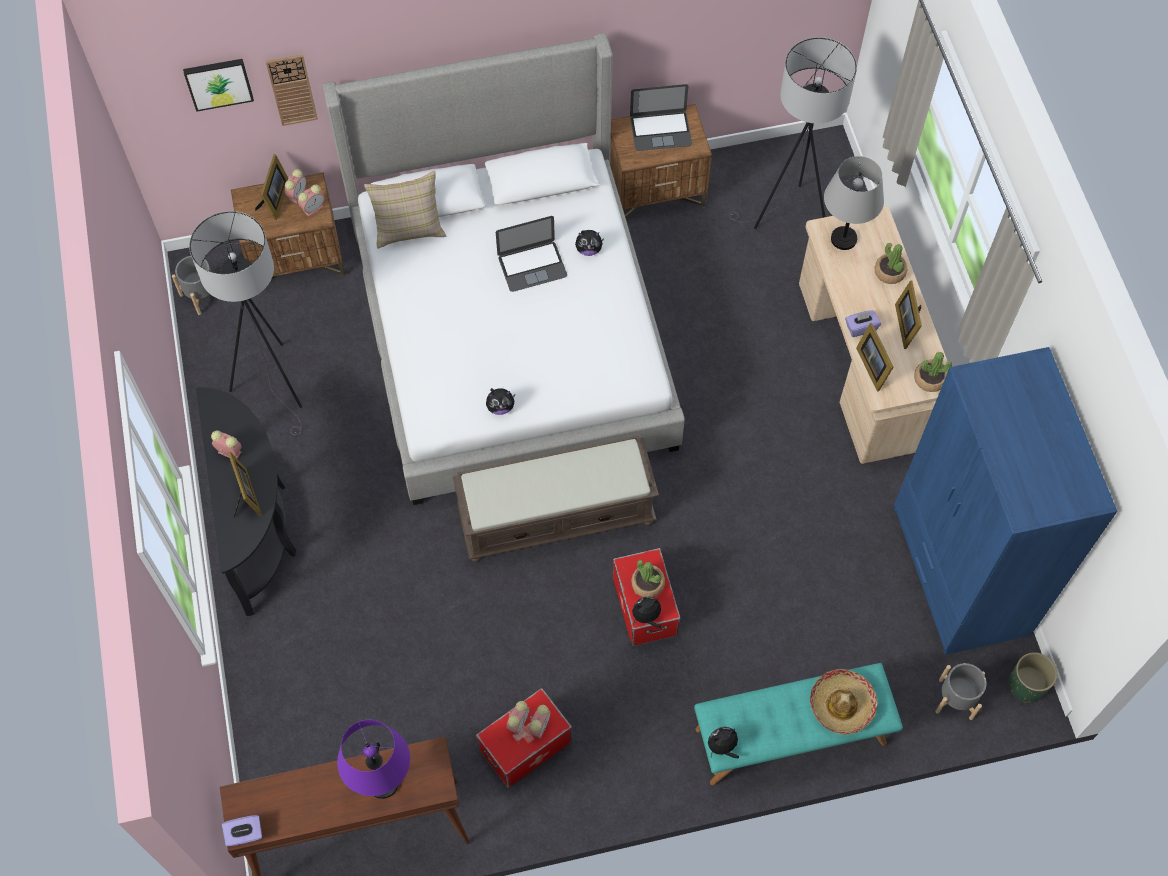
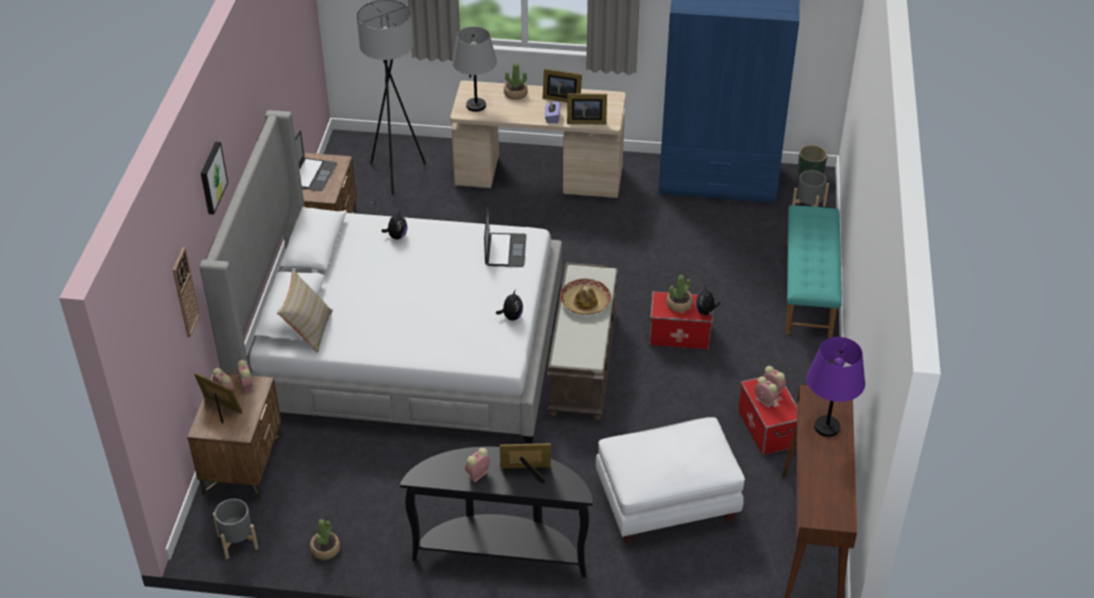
camera: 70 degrees left, 20 degrees down
picture [183,59,254,112] -> picture moved to [201,142,228,215]
grey floor lamp [189,211,302,435] -> none
purple tissue box [222,815,262,846] -> none
laptop [496,216,567,292] -> laptop moved to [484,205,526,267]
plush toy [708,727,739,758] -> none
hat [810,669,877,735] -> hat moved to [560,278,611,315]
potted plant [914,352,952,392] -> potted plant moved to [310,519,340,560]
none -> white ottoman [596,417,745,544]

